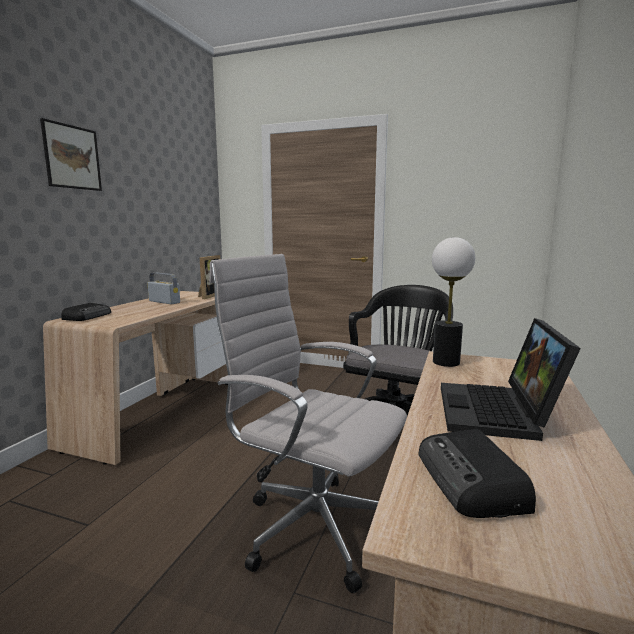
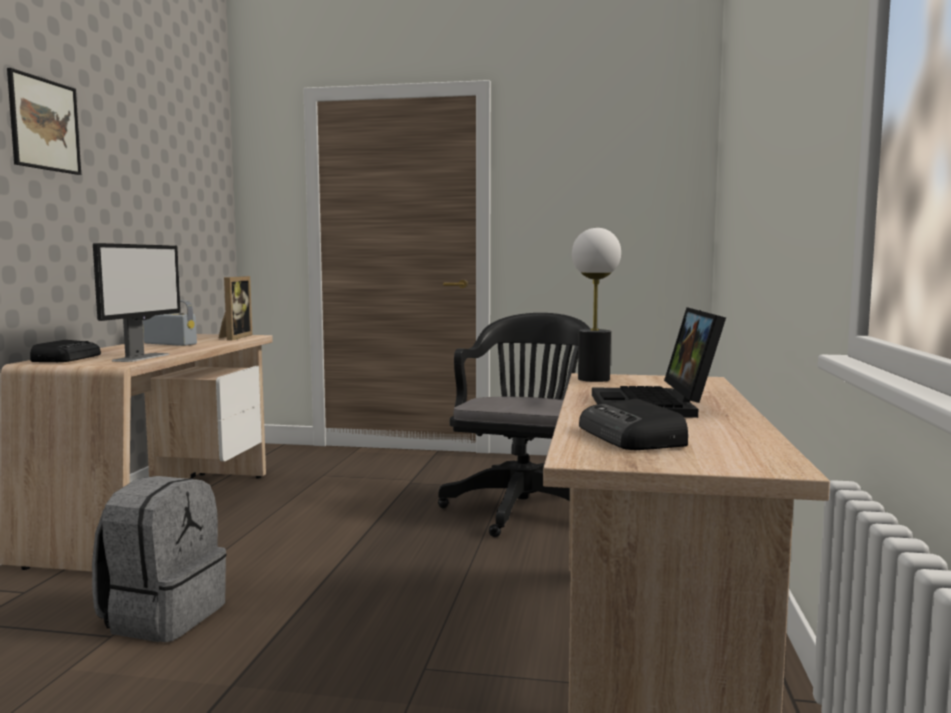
camera: 10 degrees left, 5 degrees down
white office chair [209,254,407,593] -> none
none -> grey backpack [92,476,227,642]
none -> monitor [93,243,181,362]

